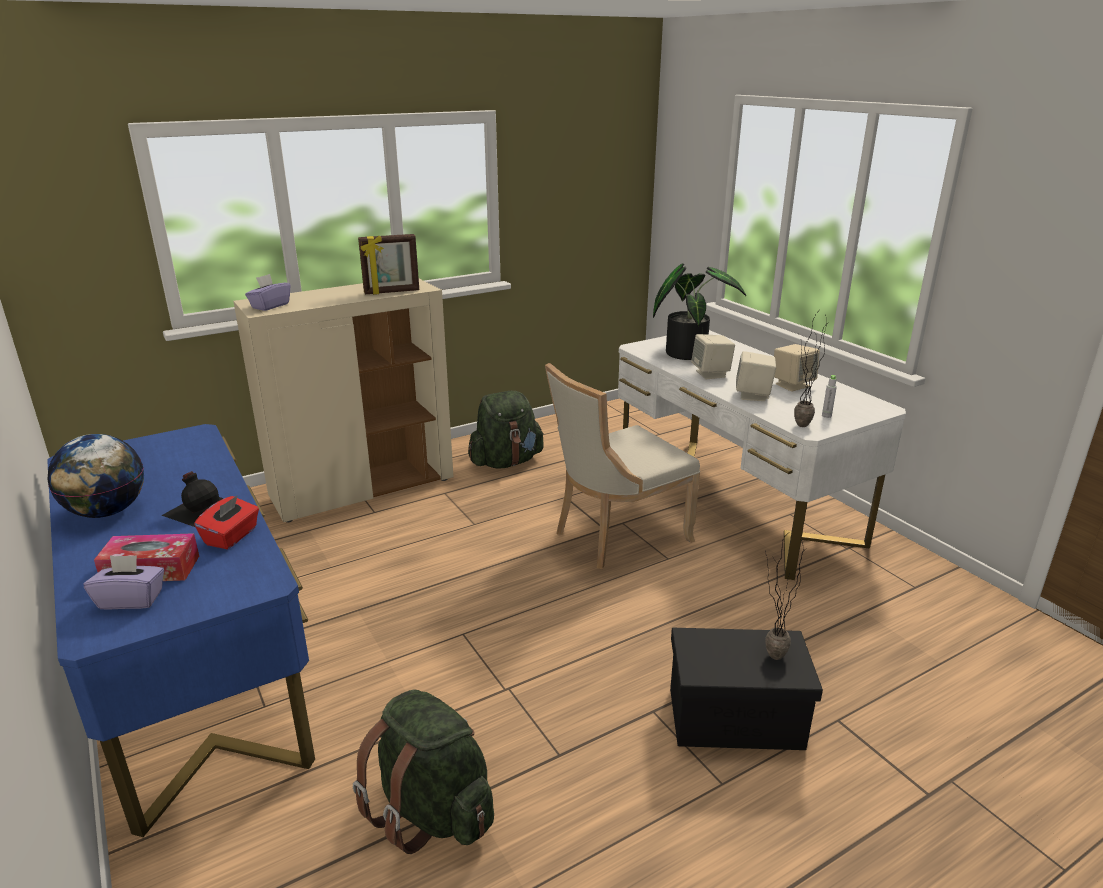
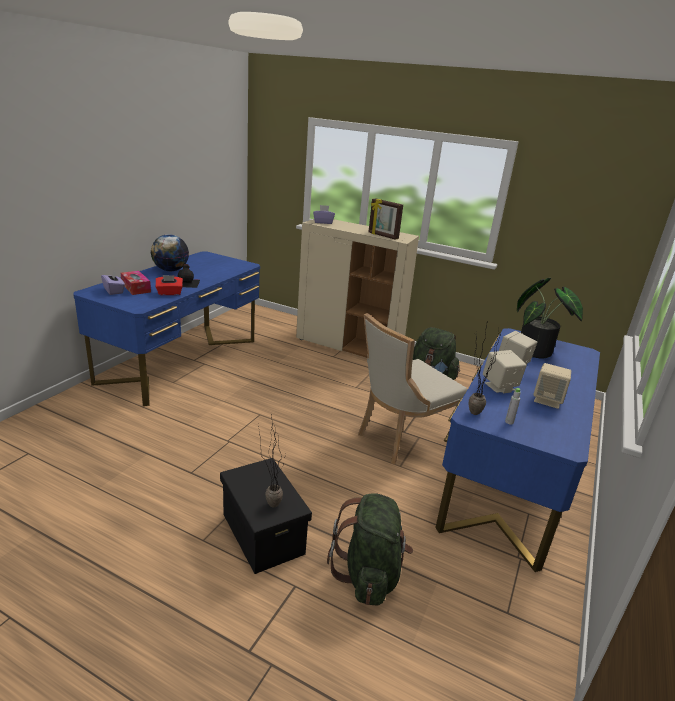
camera: 55 degrees right, 0 degrees up
green backpack [353,689,494,854] -> green backpack moved to [327,493,413,606]
beige chair [545,363,700,569] -> beige chair turned 60 degrees counterclockwise [358,313,467,464]
white desk [618,330,906,580] -> blue desk [435,328,600,572]

